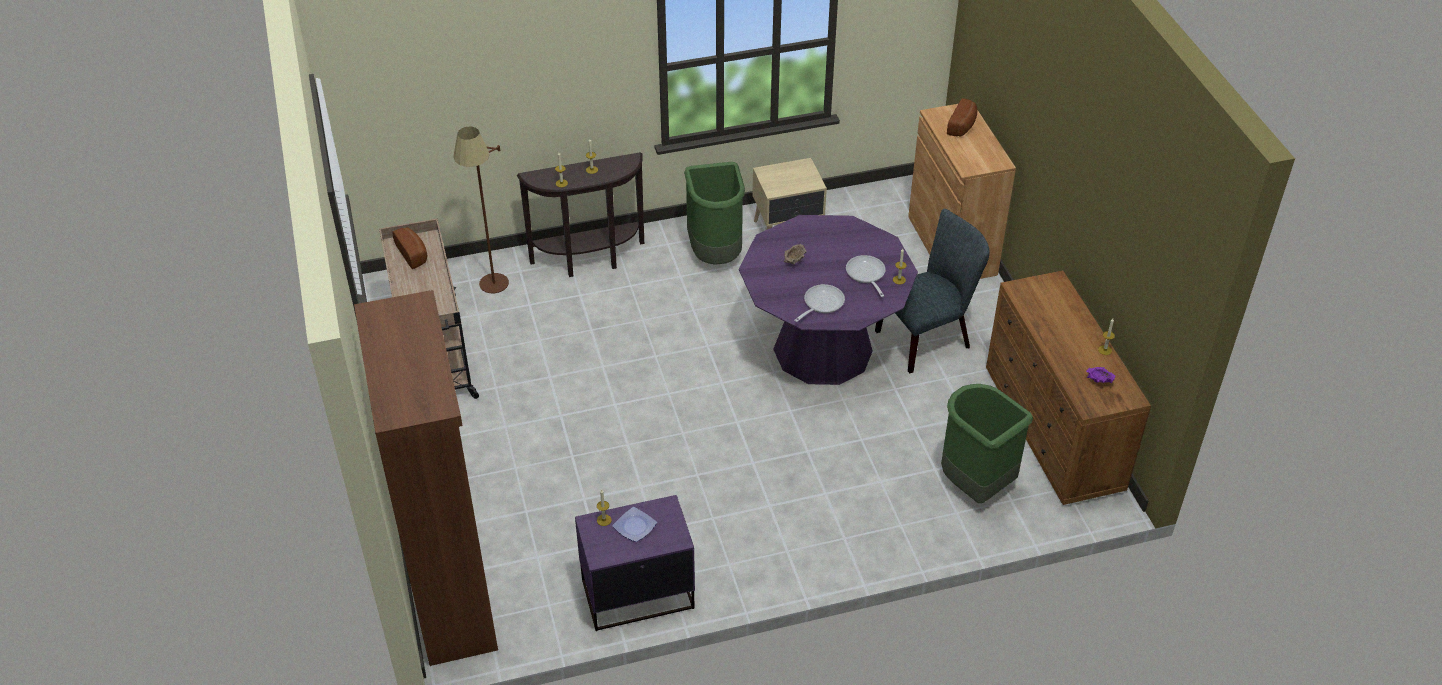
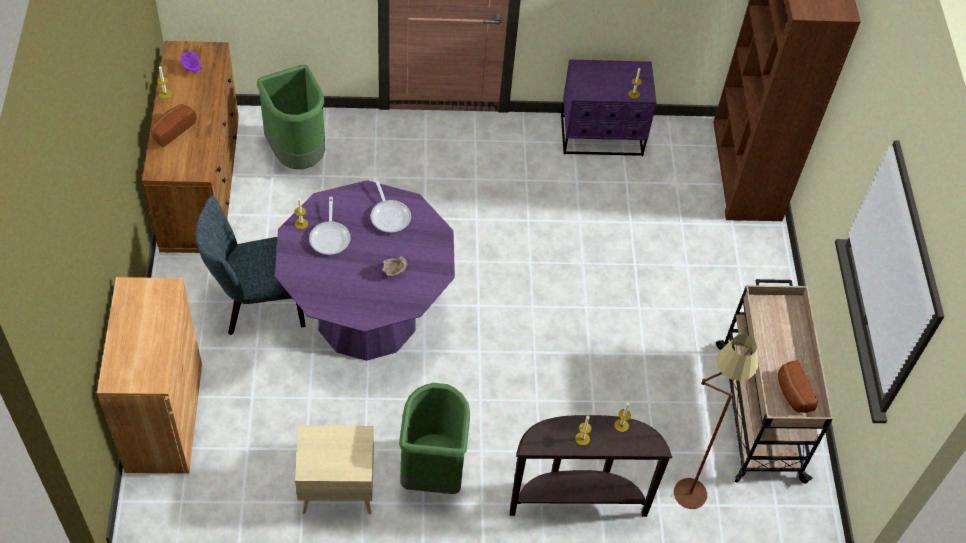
camera: 170 degrees left, 10 degrees up
plate [612,507,657,542] -> none
frying pan [794,284,845,322] -> frying pan turned 75 degrees counterclockwise [371,178,411,233]
bread [947,98,978,136] -> bread moved to [150,104,197,147]

